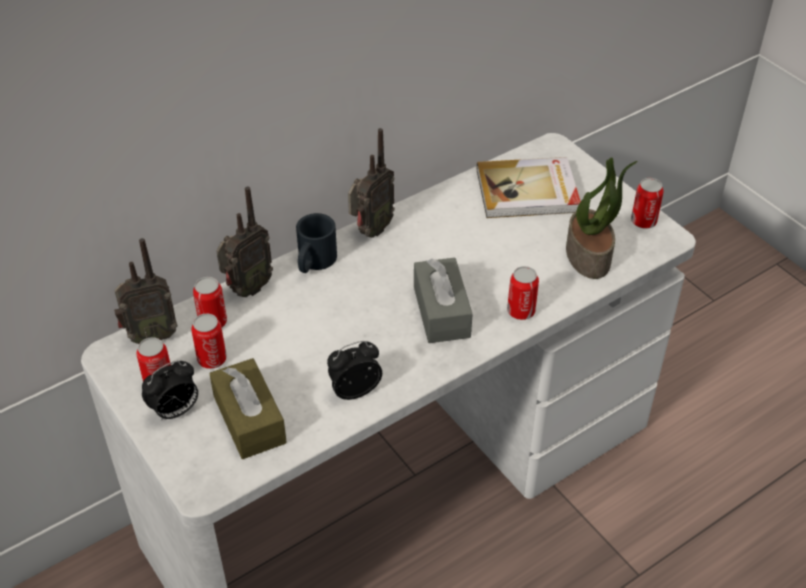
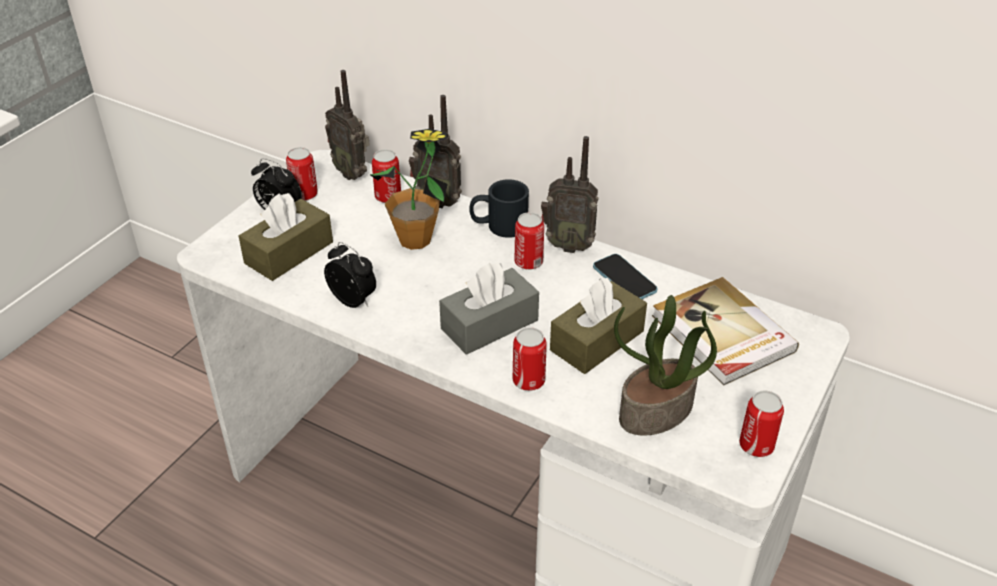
camera: 65 degrees right, 5 degrees down
can [191,314,227,369] -> can moved to [514,212,544,270]
none -> potted plant [370,129,448,250]
none -> brown tissue box [550,278,647,374]
none -> phone [593,254,658,299]

